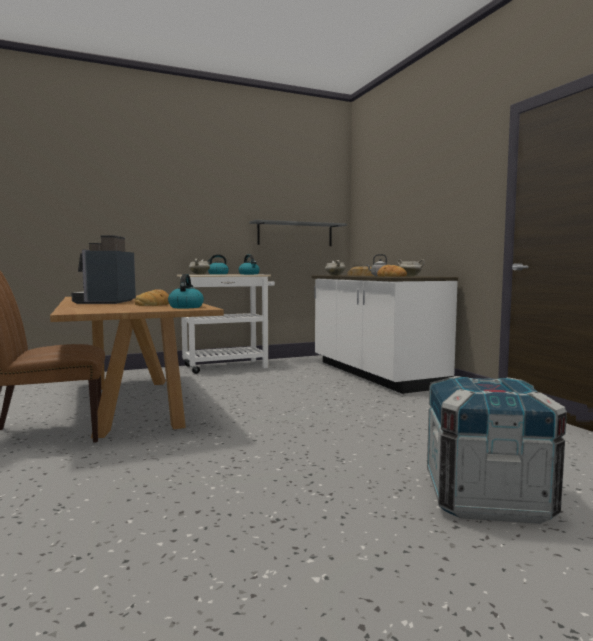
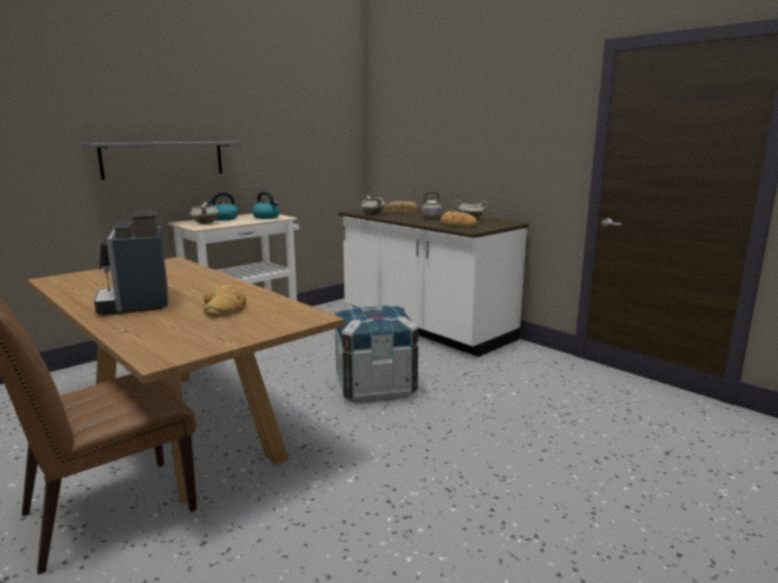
camera: 20 degrees left, 10 degrees up
kettle [168,274,204,308] -> none
grey shelf [249,220,347,246] -> grey shelf moved to [82,141,243,180]
crate [427,376,567,524] -> crate moved to [335,304,419,403]

